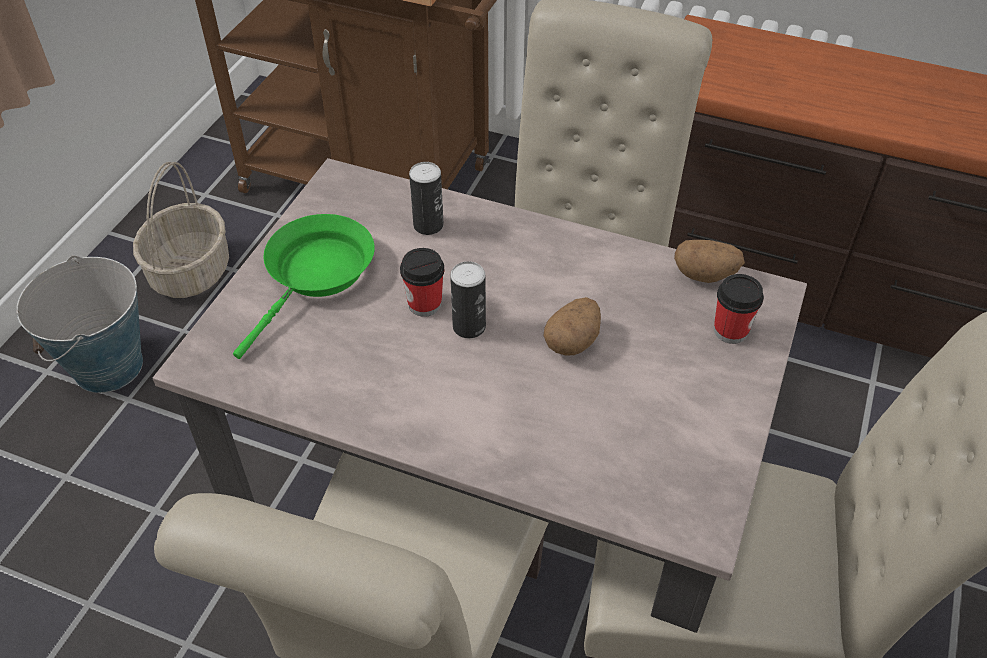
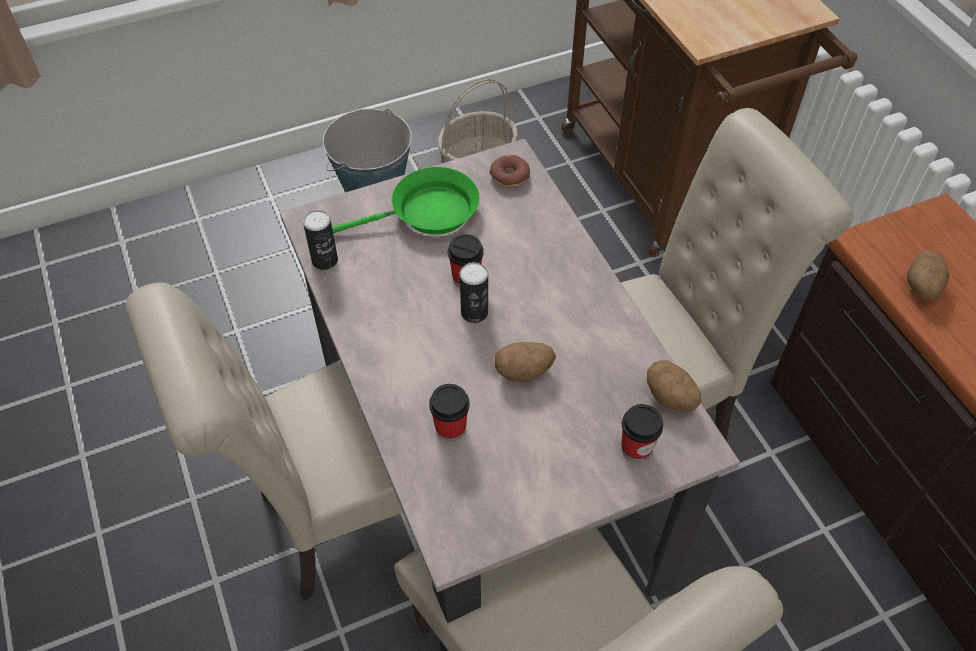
camera: 45 degrees right, 5 degrees up
can [409,162,444,235] -> can moved to [303,210,338,270]
none -> cup [429,384,470,441]
none -> donut [489,155,530,187]
none -> potato [907,251,949,300]

